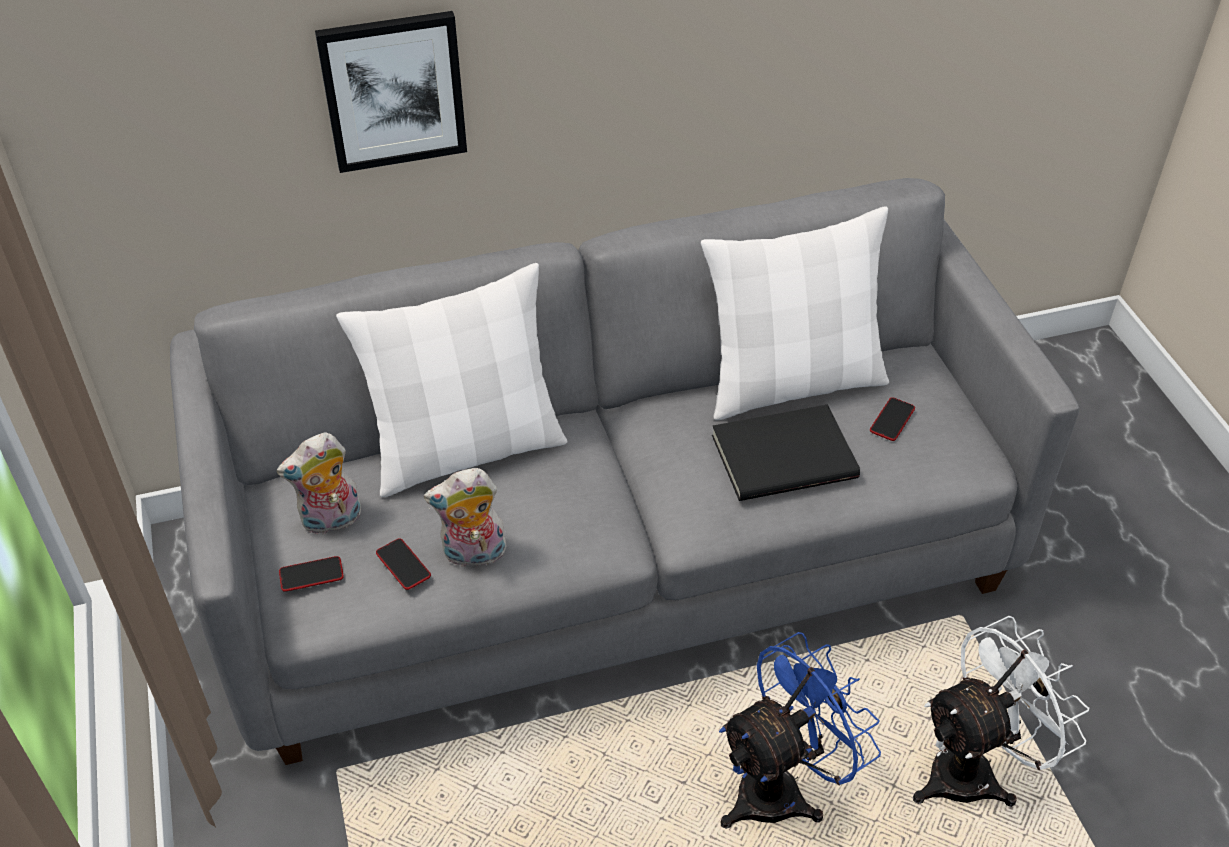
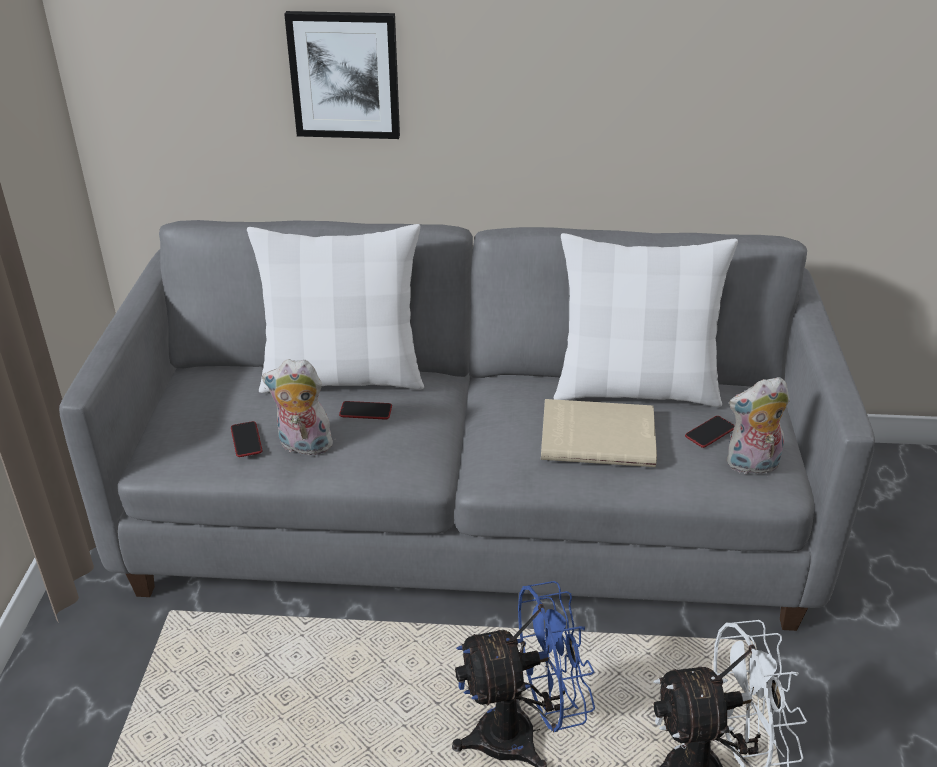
camera: 20 degrees right, 10 degrees down
plush toy [277,432,361,535] -> plush toy moved to [727,377,790,474]
phone [279,556,344,592] -> phone moved to [339,401,392,420]
black book [712,405,860,501] -> beige book [541,399,657,467]

